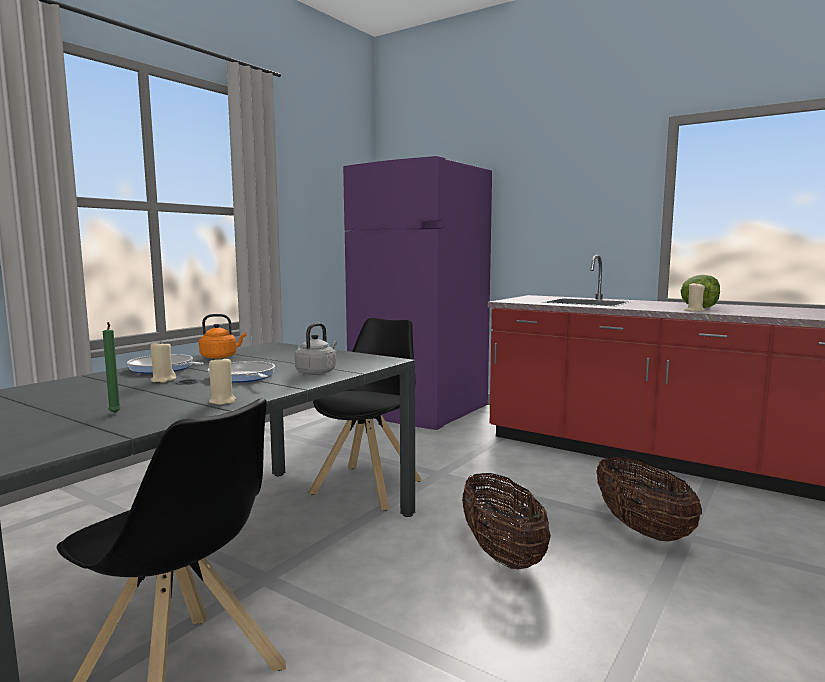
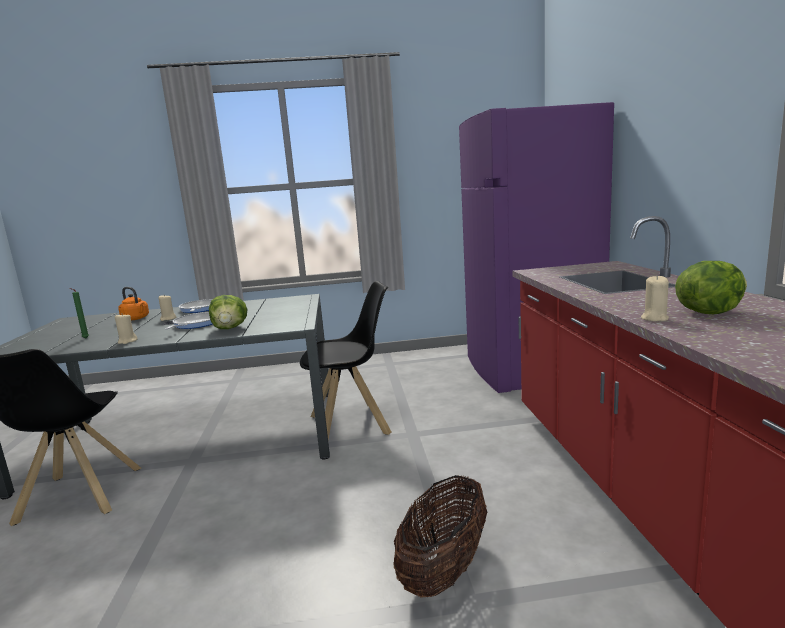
camera: 50 degrees right, 5 degrees up
orange kettle [199,314,247,359] -> orange kettle moved to [118,287,149,320]
grey kettle [295,323,337,375] -> lettuce [209,295,248,329]
basket [462,473,551,569] -> none

